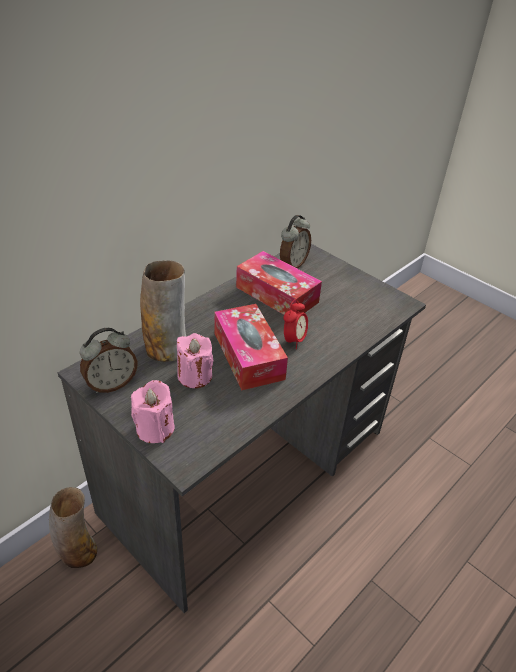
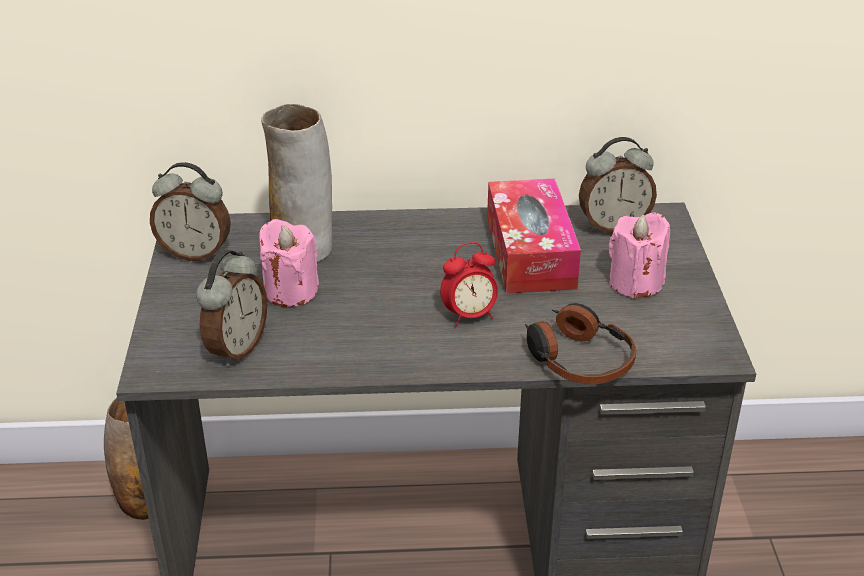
camera: 45 degrees right, 5 degrees down
pink candle [131,380,175,443] -> pink candle moved to [609,212,670,299]
tissue box [214,304,288,390] -> none
none -> alarm clock [196,250,267,366]
none -> headphones [525,303,636,385]

